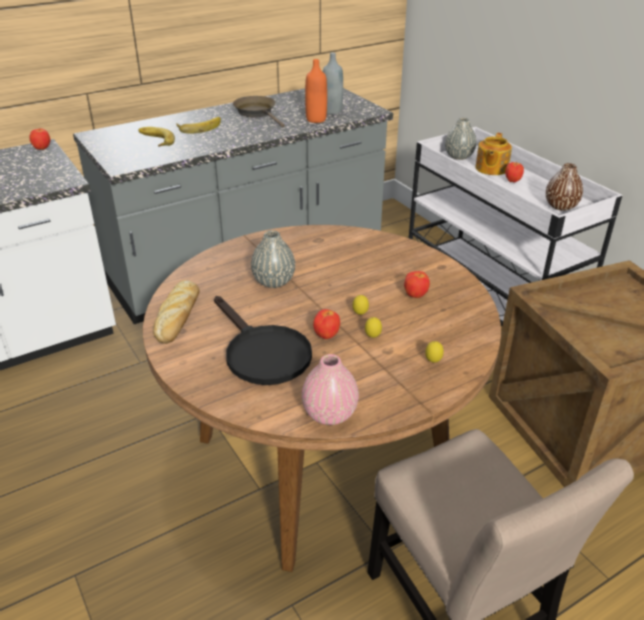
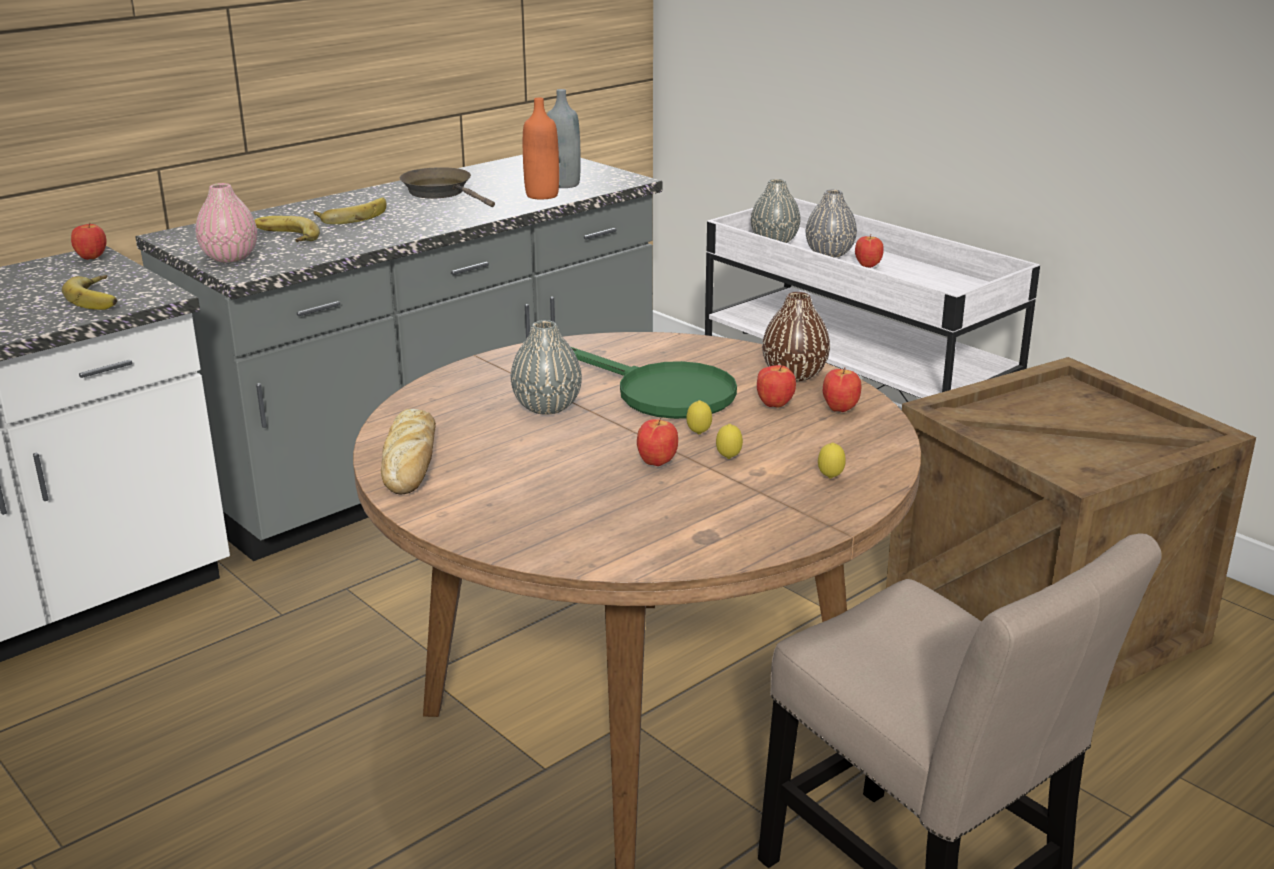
camera: 10 degrees left, 10 degrees down
black frying pan [214,296,312,385] -> none
pink vase [302,354,359,425] -> pink vase moved to [195,183,257,262]
teapot [475,133,512,175] -> grey vase [806,190,857,258]
brown vase [546,163,583,211] -> brown vase moved to [762,292,830,381]
none -> banana [62,275,117,310]
none -> green frying pan [571,347,737,419]
none -> apple [823,367,861,412]

